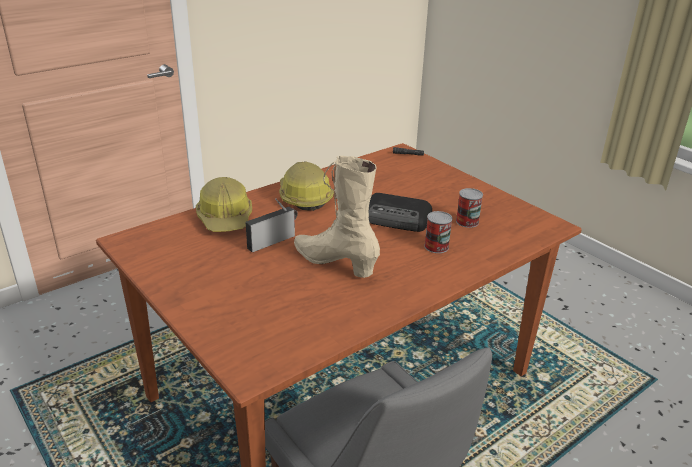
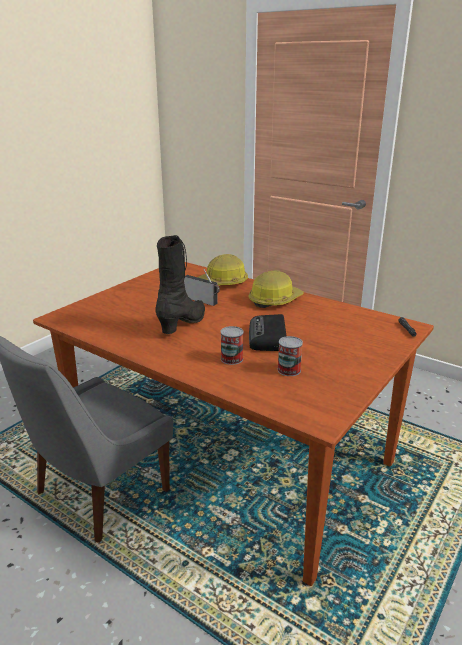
camera: 75 degrees right, 5 degrees down
beige boot [294,156,380,278] -> black boot [155,235,205,334]

